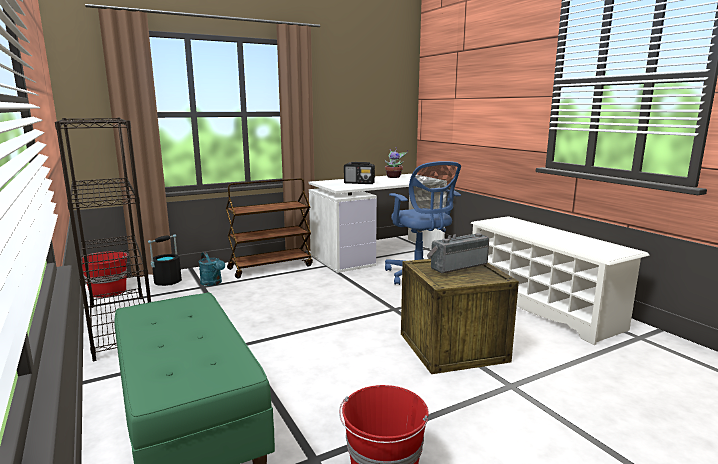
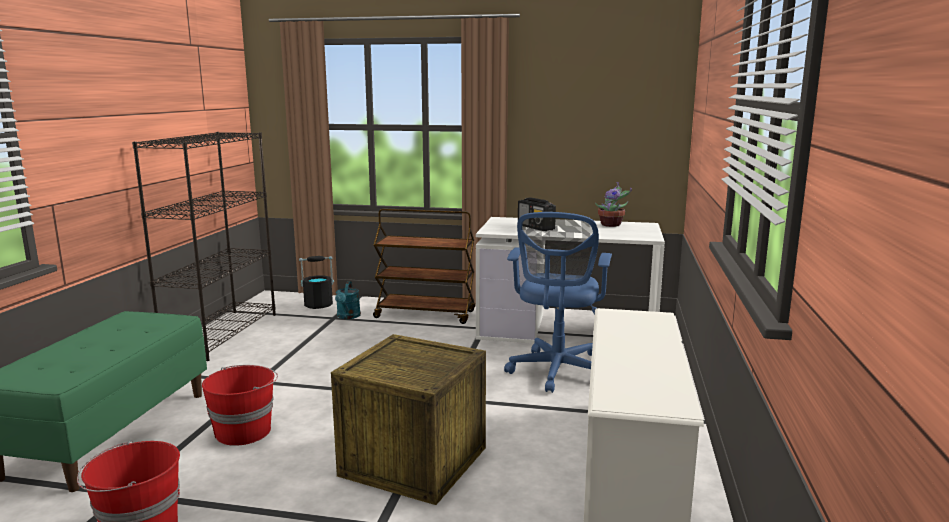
camera: 40 degrees right, 0 degrees up
red bucket [82,251,129,298] -> red bucket moved to [202,365,278,446]
radio [427,233,489,274] -> none

